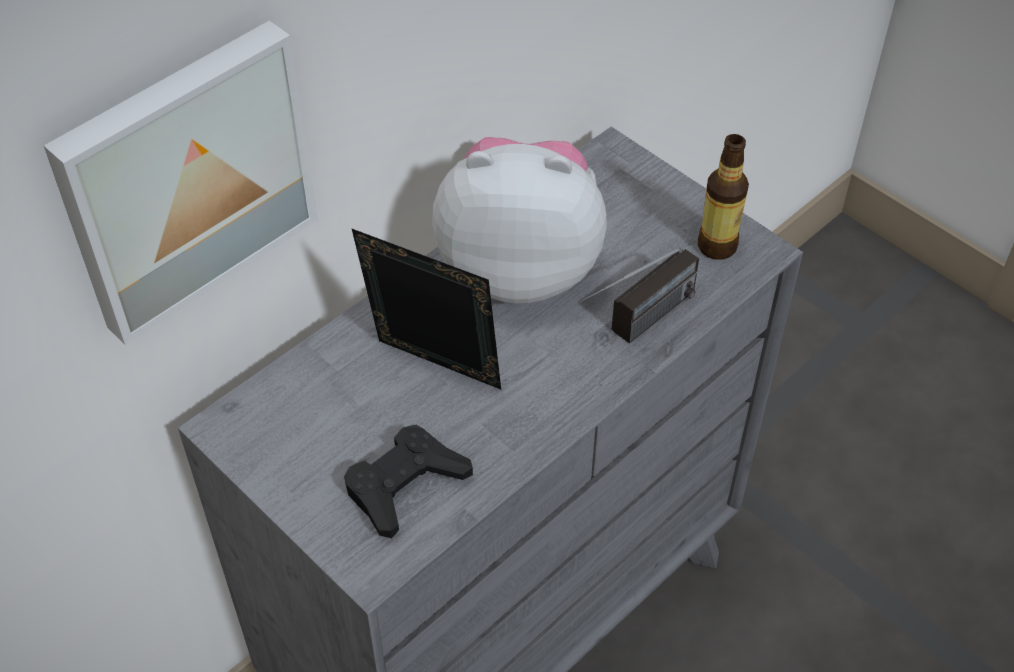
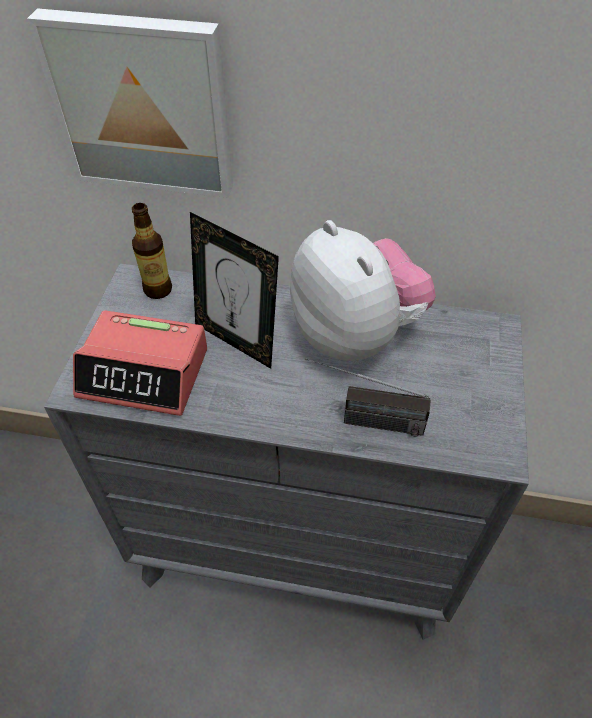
camera: 55 degrees right, 0 degrees up
black game controller [344,425,473,538] -> alarm clock [73,310,207,416]
picture frame [352,229,501,389] -> picture frame turned 135 degrees clockwise [190,212,279,369]
bottle [698,134,749,260] -> bottle moved to [132,203,172,299]

